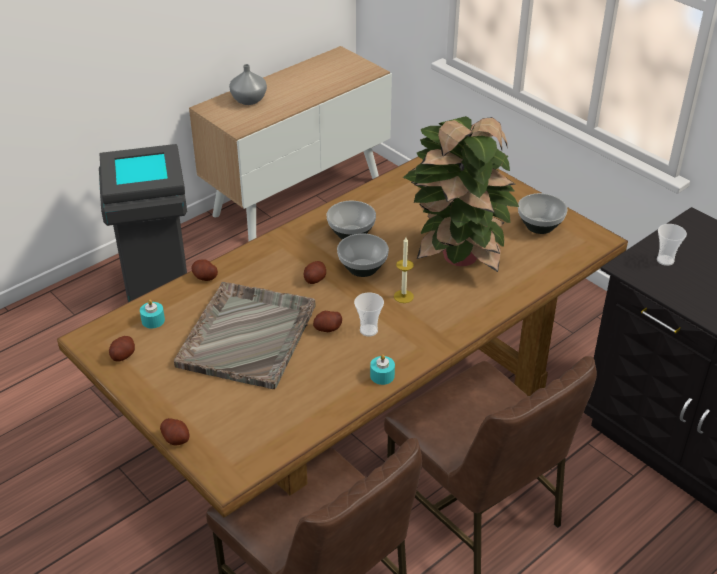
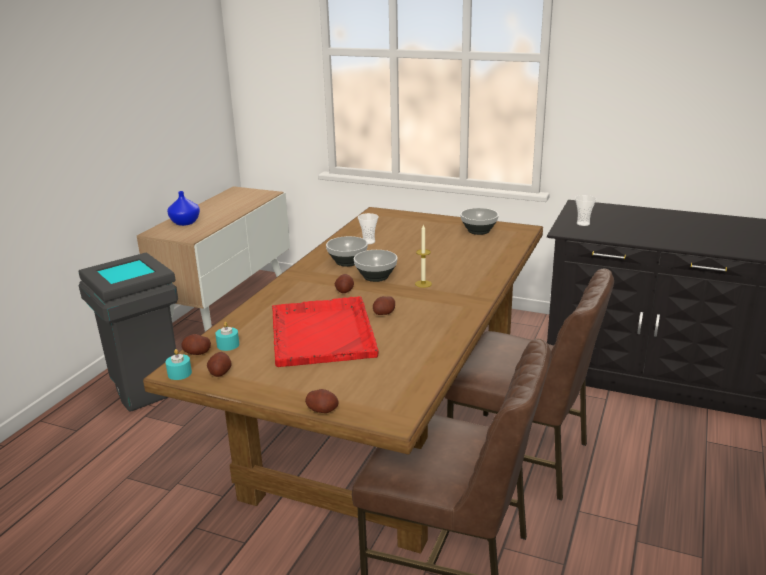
camera: 25 degrees left, 15 degrees down
grey tray [174,282,316,389] -> red tray [272,296,379,367]
potato [191,259,218,281] -> potato moved to [181,334,211,355]
grey vase [229,64,267,105] -> blue vase [167,191,200,226]
cup [354,292,384,337] -> cup moved to [358,213,379,244]
turquoise candle [370,354,395,385] -> turquoise candle moved to [166,349,192,380]
potted plant [403,116,519,272] -> none

